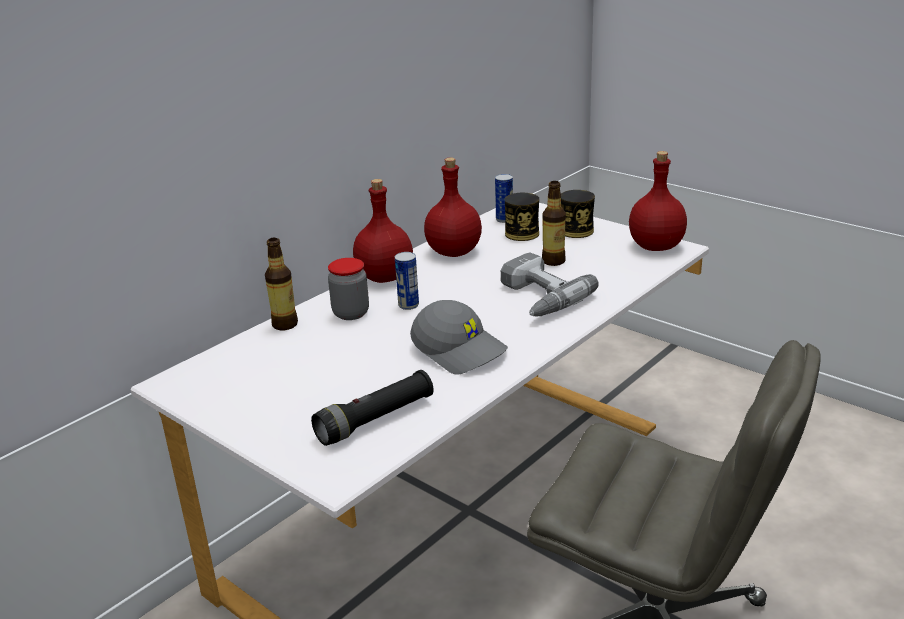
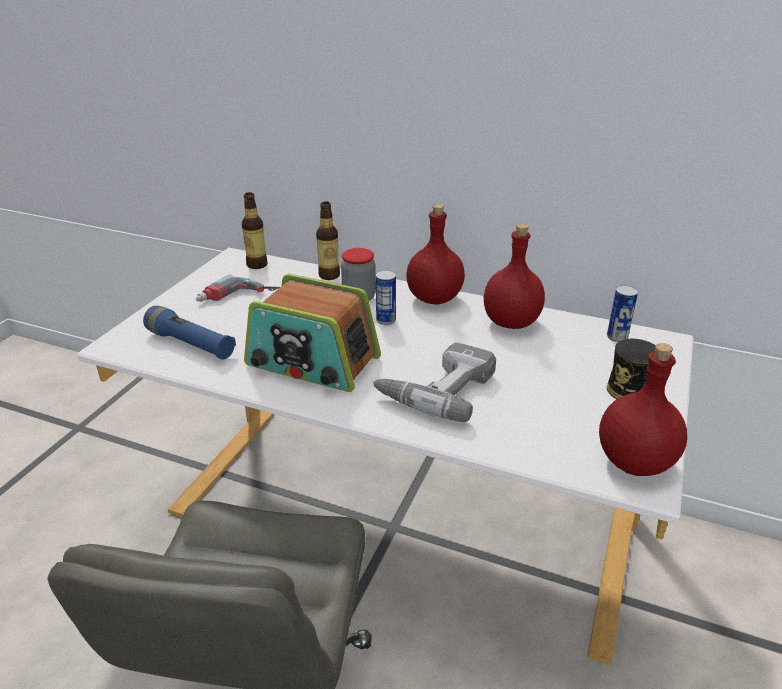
camera: 70 degrees right, 5 degrees up
black flashlight [311,370,434,446] -> blue flashlight [143,305,236,359]
grey cap [410,300,508,375] -> radio [244,274,381,392]
can [505,193,539,241] -> none
bottle [542,181,566,266] -> bottle moved to [242,192,268,269]
none -> power drill [196,274,280,302]

